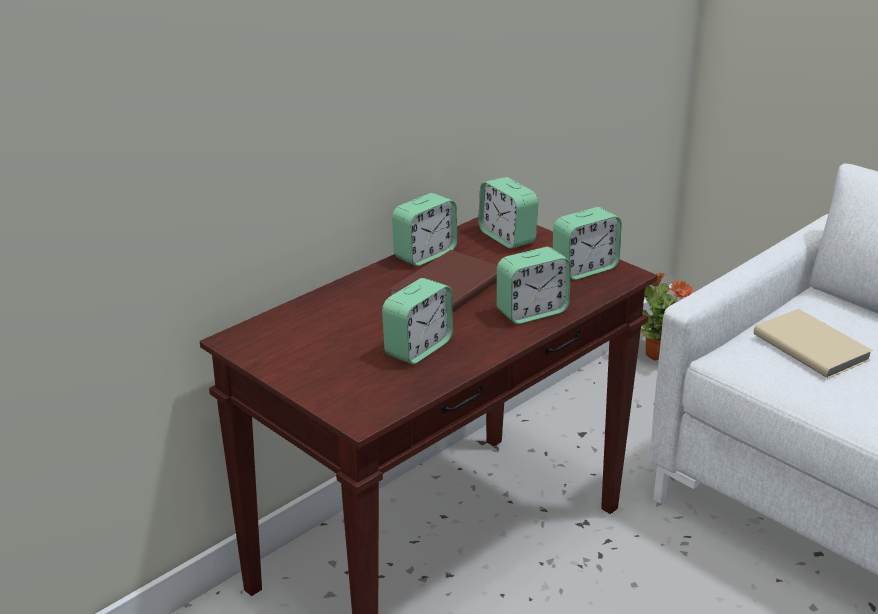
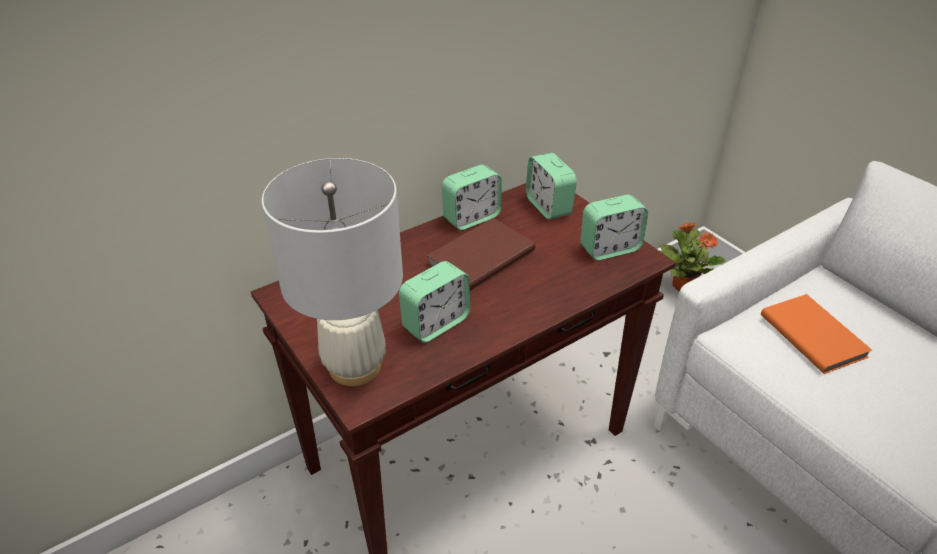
camera: 10 degrees right, 10 degrees up
alarm clock [497,247,571,324] -> none
beige book [754,309,873,378] -> orange book [761,294,872,374]
none -> white table lamp [262,158,403,386]

